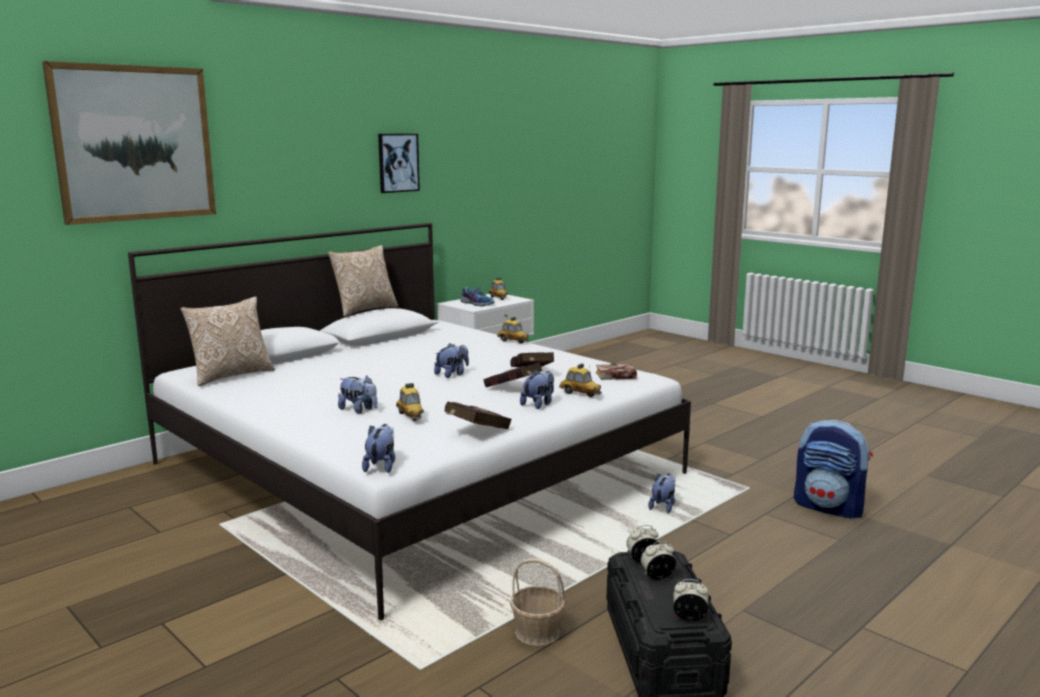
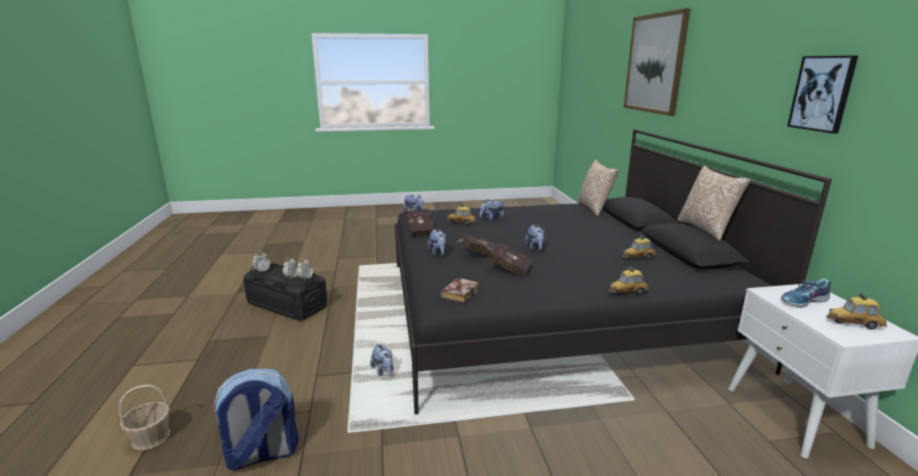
camera: 125 degrees right, 5 degrees up
white bed [128,223,691,620] -> black bed [395,129,832,415]
basket [510,558,566,646] -> basket moved to [119,385,170,450]
toy car [559,363,601,397] -> toy car moved to [623,235,656,260]

